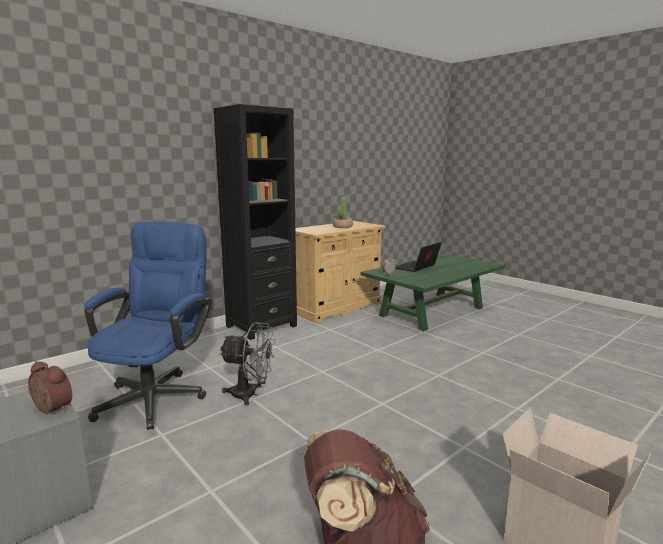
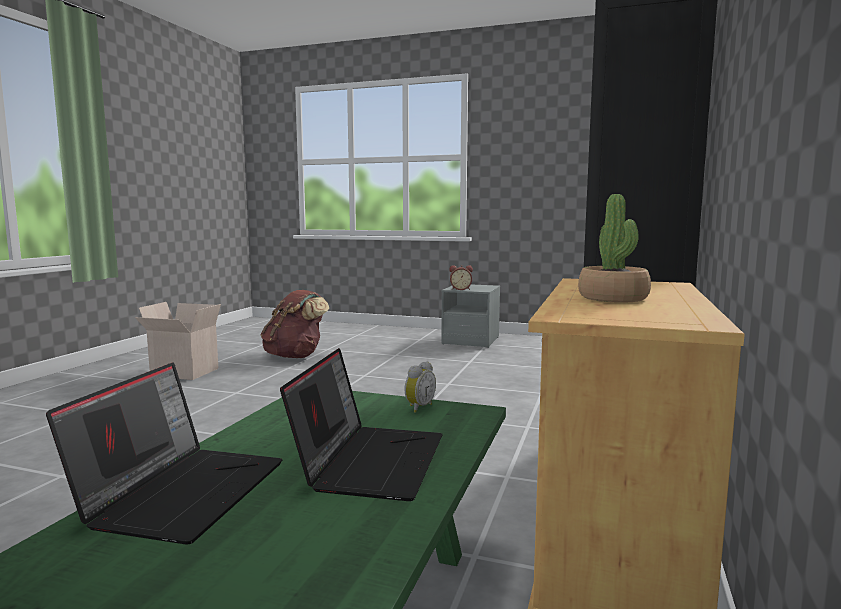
camera: 150 degrees right, 5 degrees down
blue office chair [84,221,212,430] -> none
grey fan [219,322,276,405] -> none
none -> laptop [46,362,283,544]

